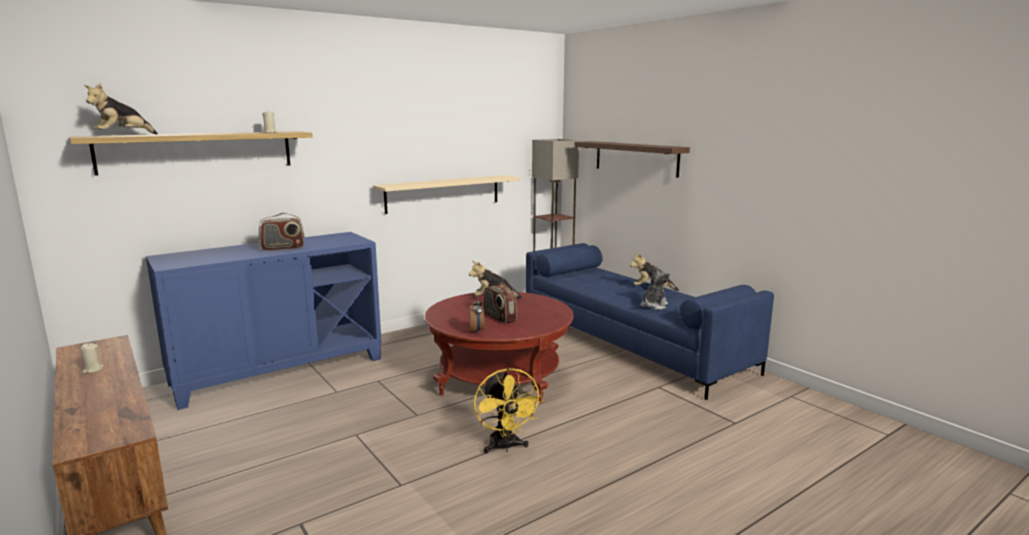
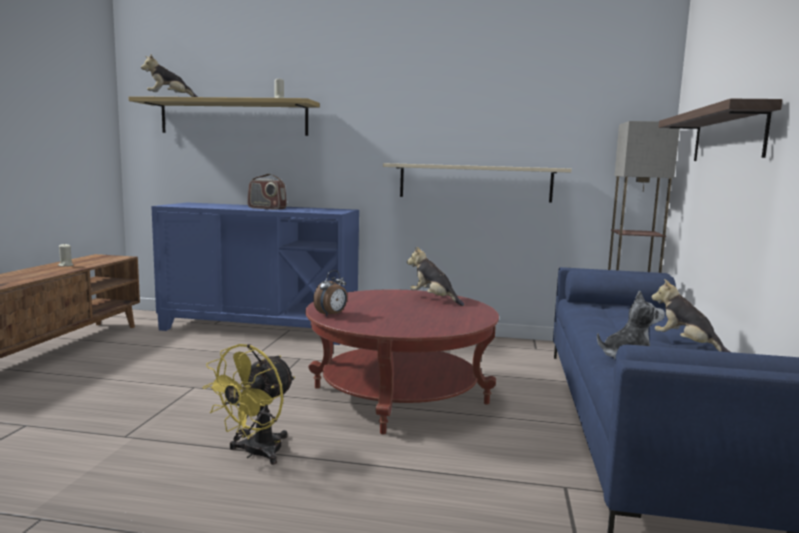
camera: 45 degrees right, 5 degrees down
radio [484,283,517,323] -> none

